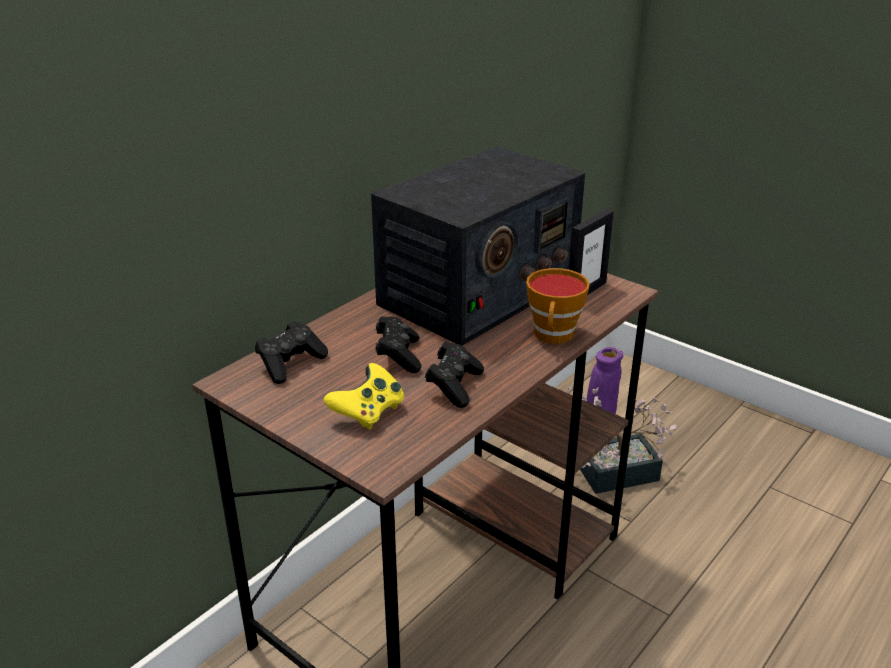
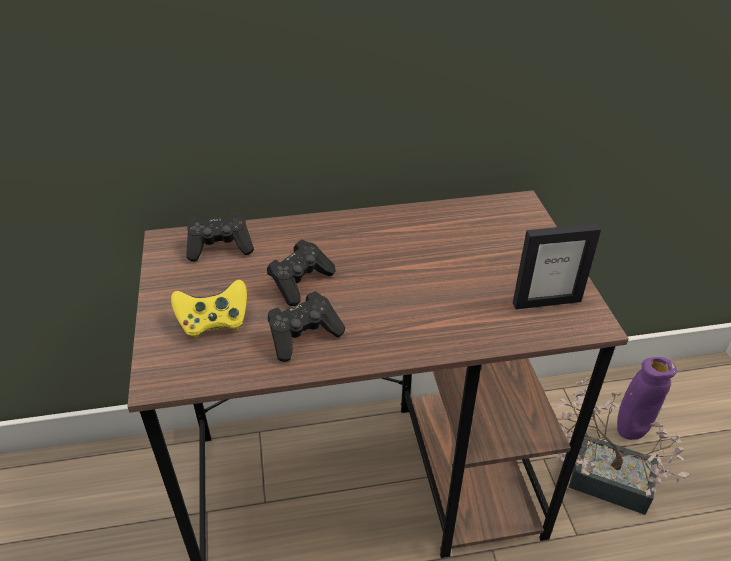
camera: 40 degrees right, 10 degrees up
radio [371,146,585,346] -> none
cup [526,268,590,344] -> none

